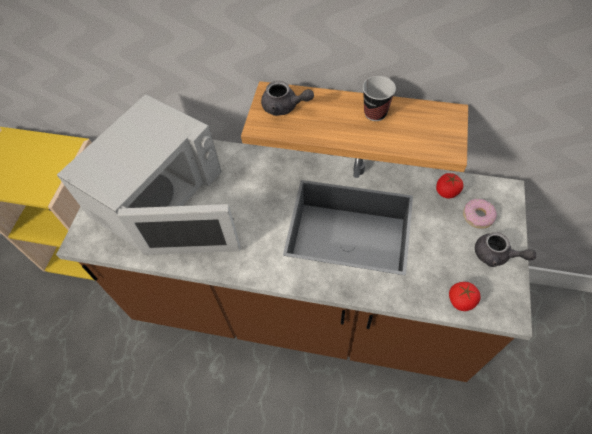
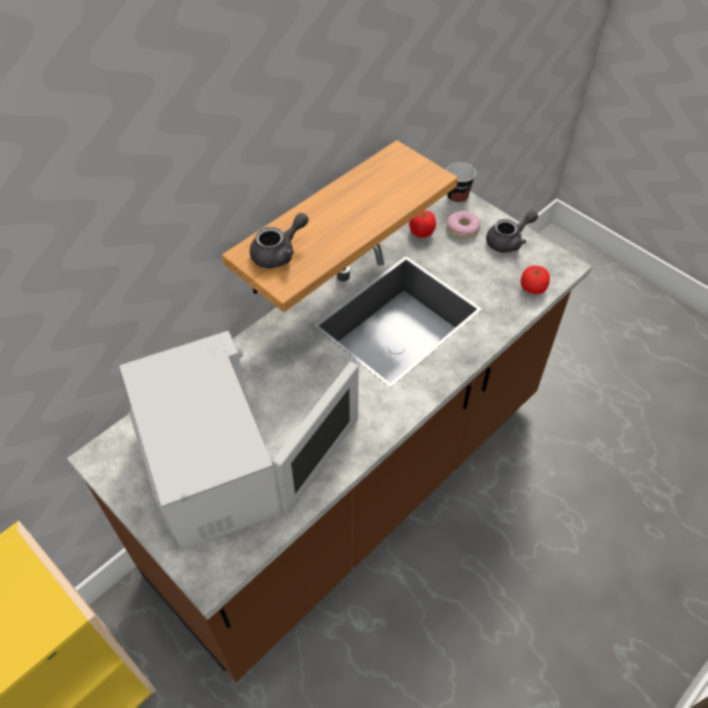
camera: 60 degrees left, 5 degrees down
cup [363,76,396,121] -> cup moved to [447,162,476,204]

